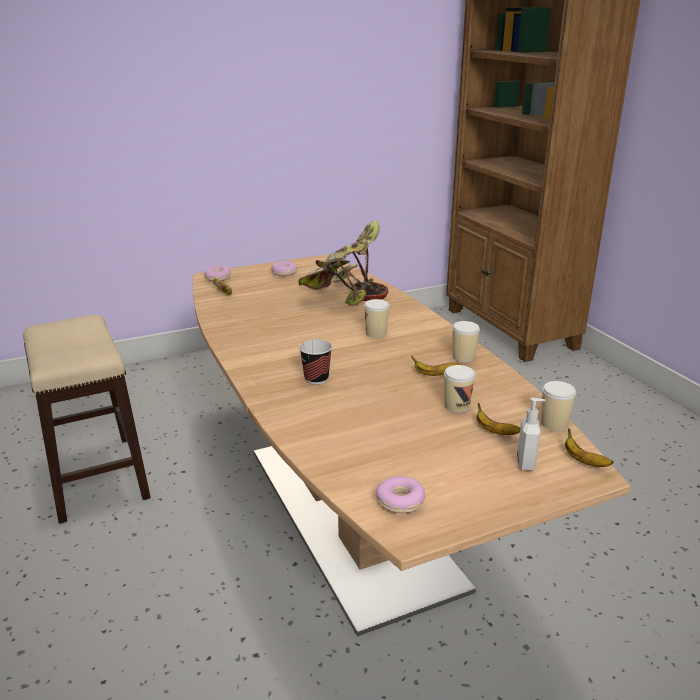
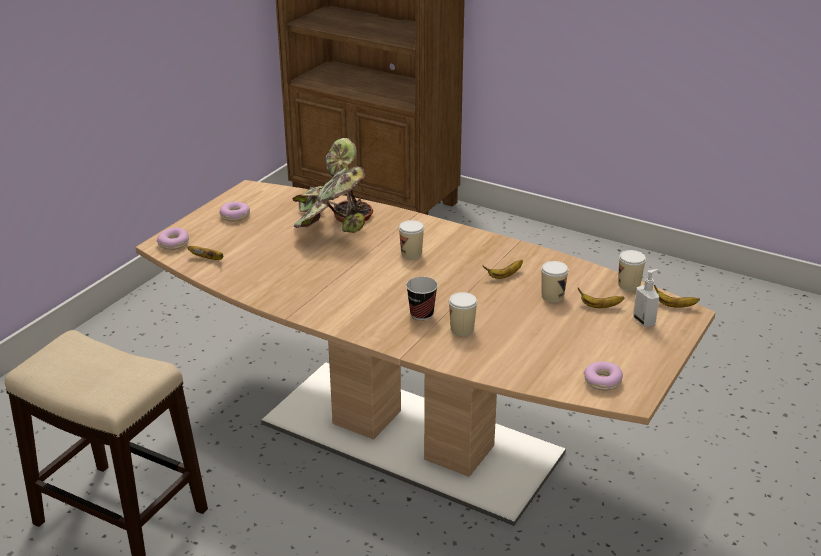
camera: 35 degrees left, 5 degrees up
cup [452,321,480,362] -> cup moved to [449,292,477,336]

